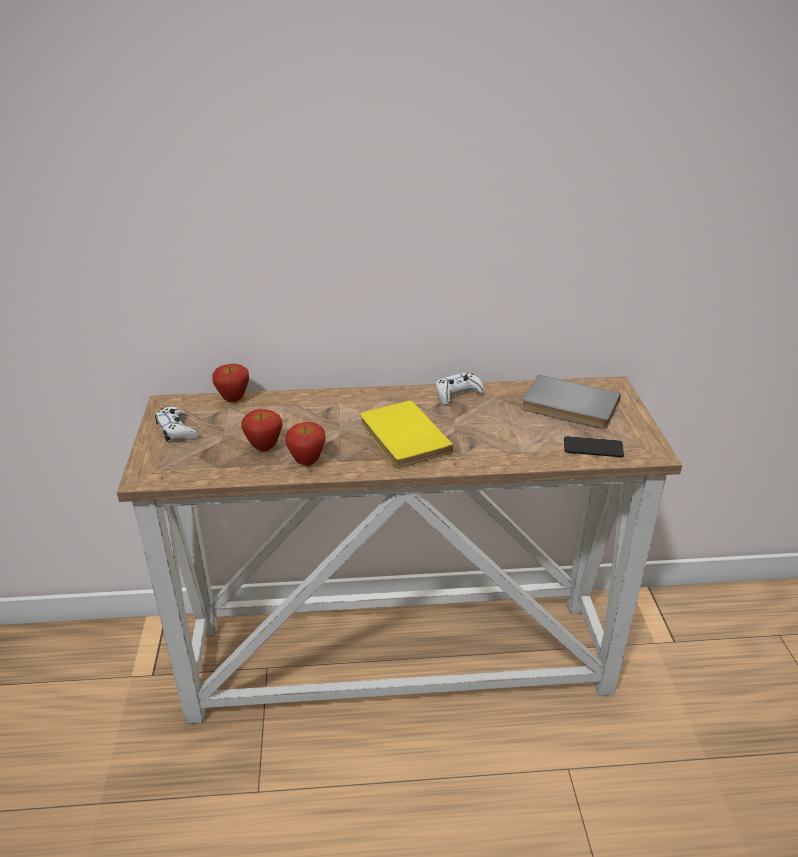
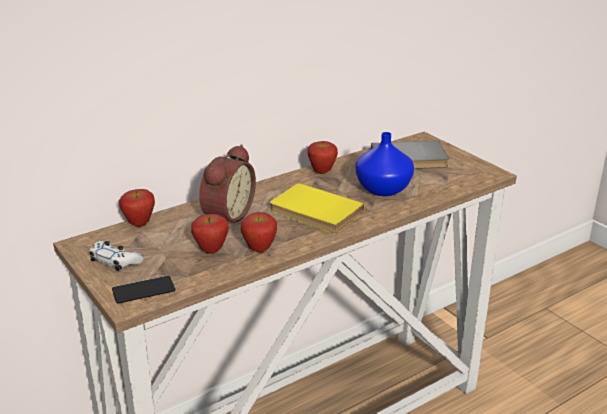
camera: 30 degrees left, 5 degrees down
white game controller [436,372,485,405] -> apple [308,141,338,174]
phone [564,436,624,457] -> phone moved to [112,276,175,303]
none -> alarm clock [199,144,256,223]
none -> blue vase [355,132,414,196]

